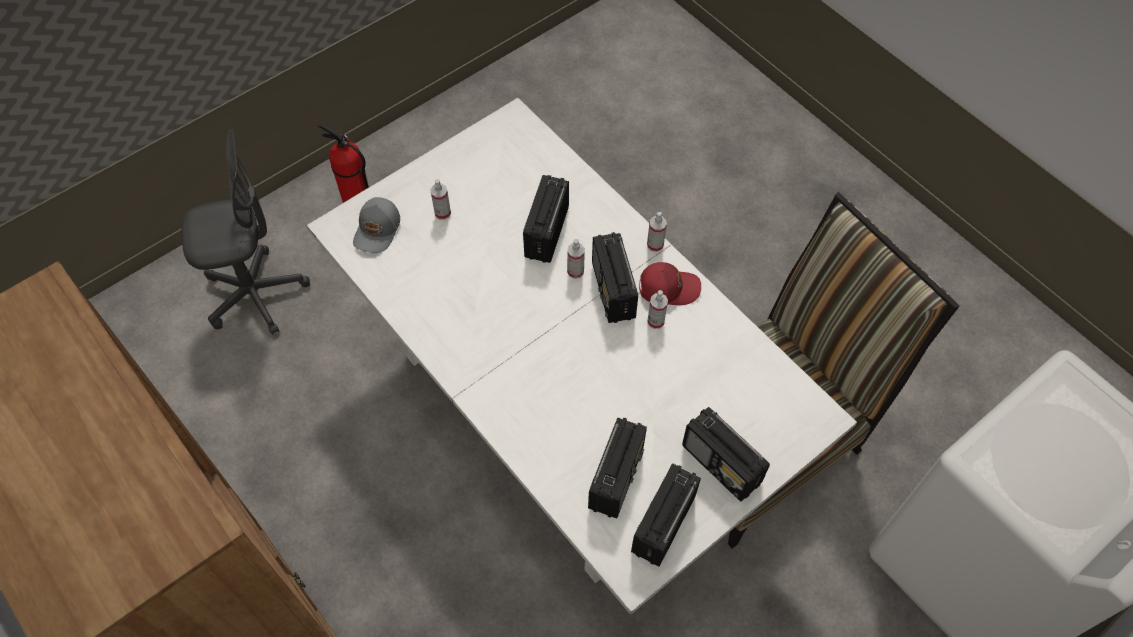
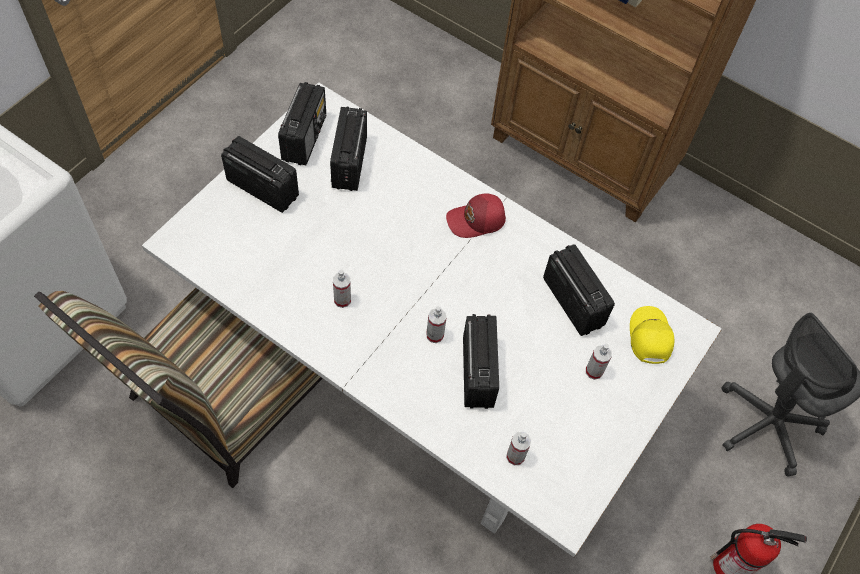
camera: 160 degrees right, 0 degrees up
grey cap [353,197,400,253] -> yellow cap [630,306,674,364]
radio [592,232,638,323] -> radio moved to [543,244,615,336]
red cap [639,262,701,305] -> red cap moved to [446,194,506,238]
spray bottle [647,212,667,252] -> spray bottle moved to [506,432,531,465]

